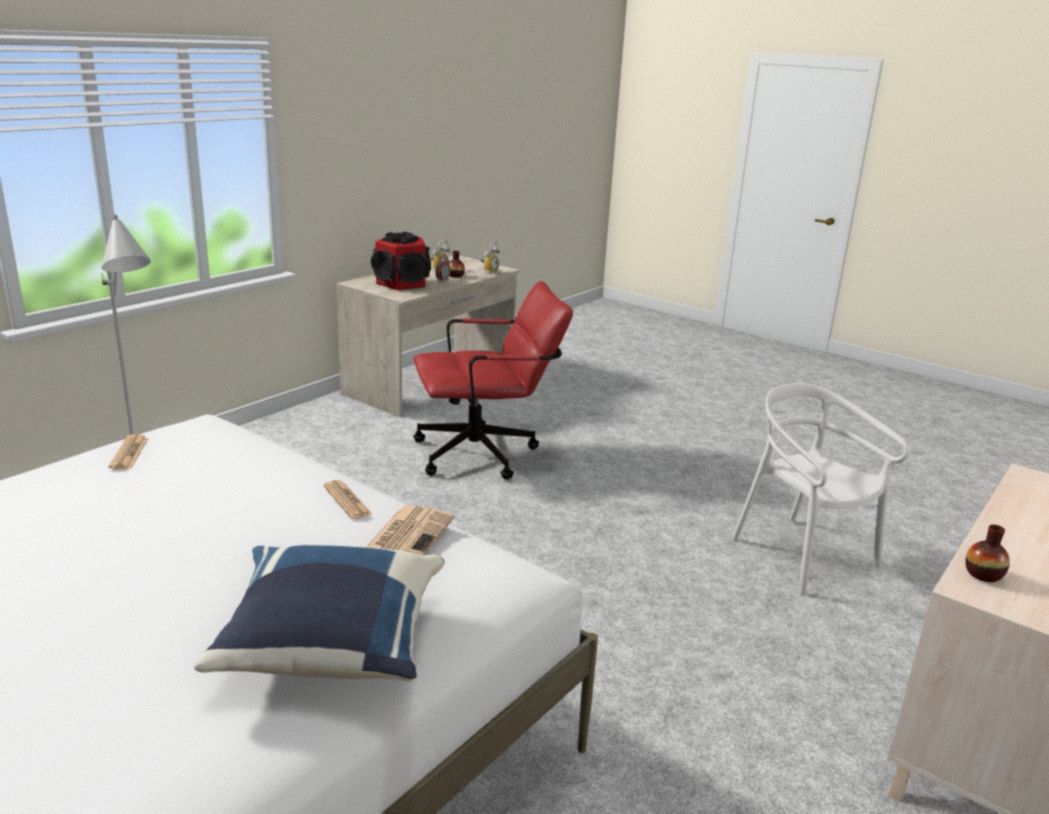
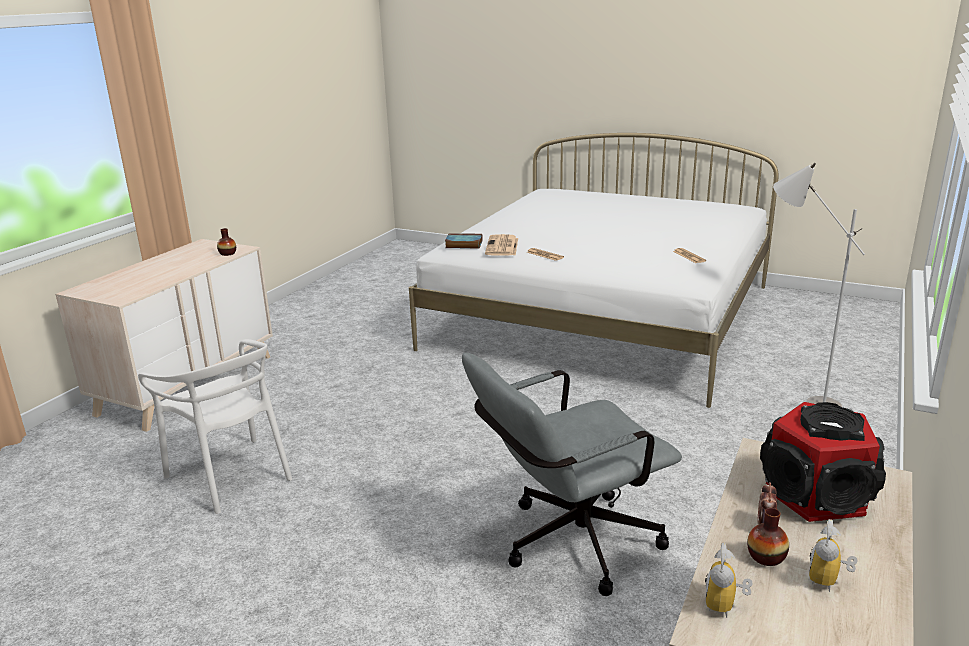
camera: 170 degrees right, 0 degrees up
blue pillow [194,545,444,682] -> none
red office chair [413,281,573,480] -> grey office chair [462,353,682,596]
none -> book [445,233,482,249]

